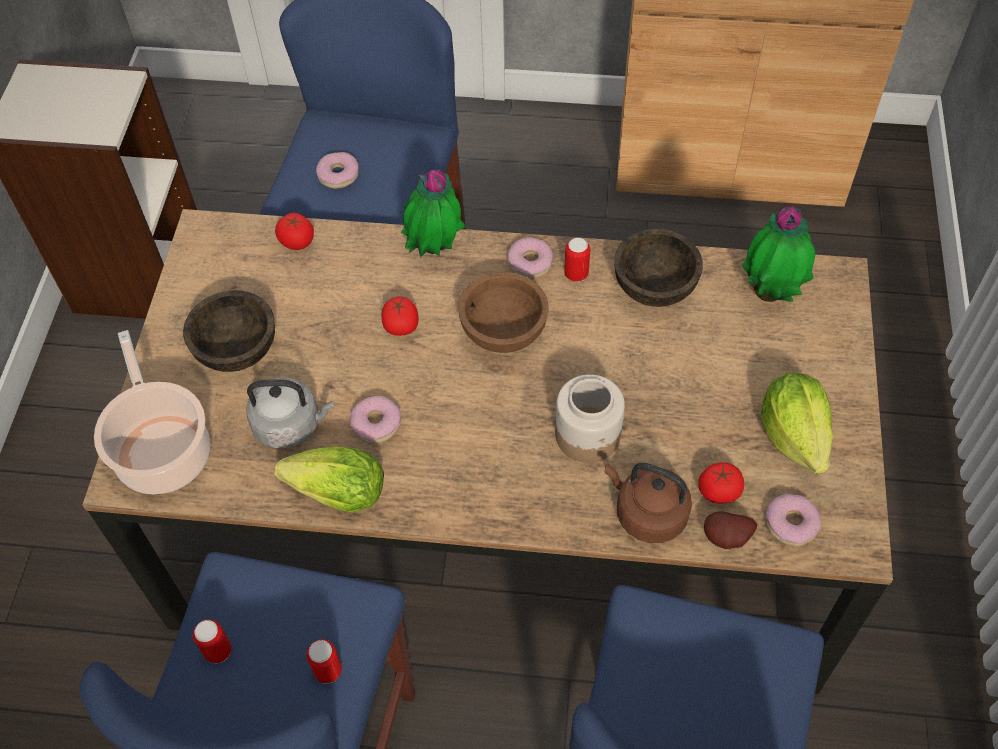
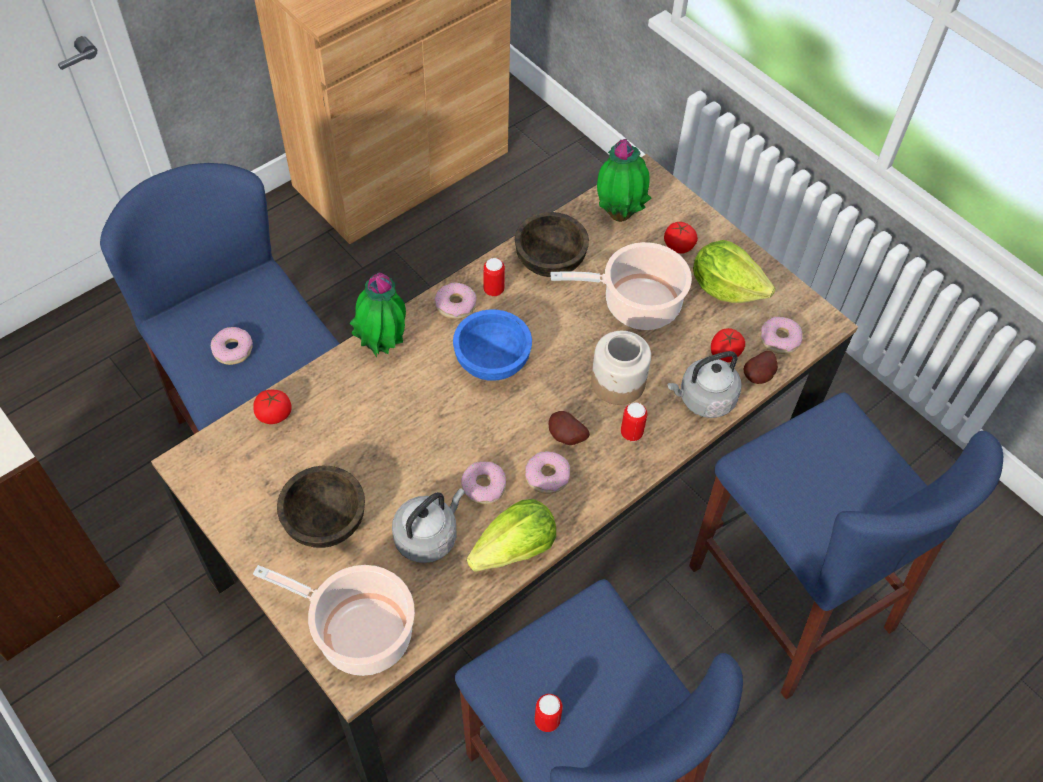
camera: 50 degrees left, 0 degrees up
can [306,639,342,684] -> can moved to [621,402,647,441]
tomato [382,296,419,336] -> tomato moved to [664,222,698,253]
brown bowl [458,272,549,353] -> blue bowl [453,309,532,381]
brown kettle [604,463,692,543] -> grey kettle [668,351,742,418]
none -> donut [525,451,570,494]
none -> potato [548,411,590,445]
none -> cooking pot [551,242,692,330]

